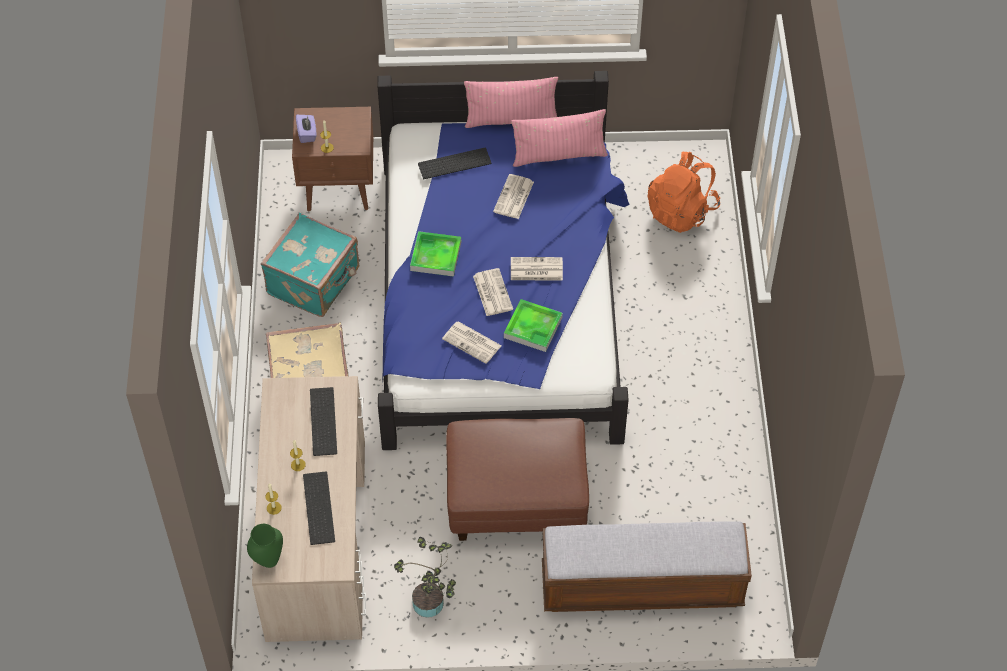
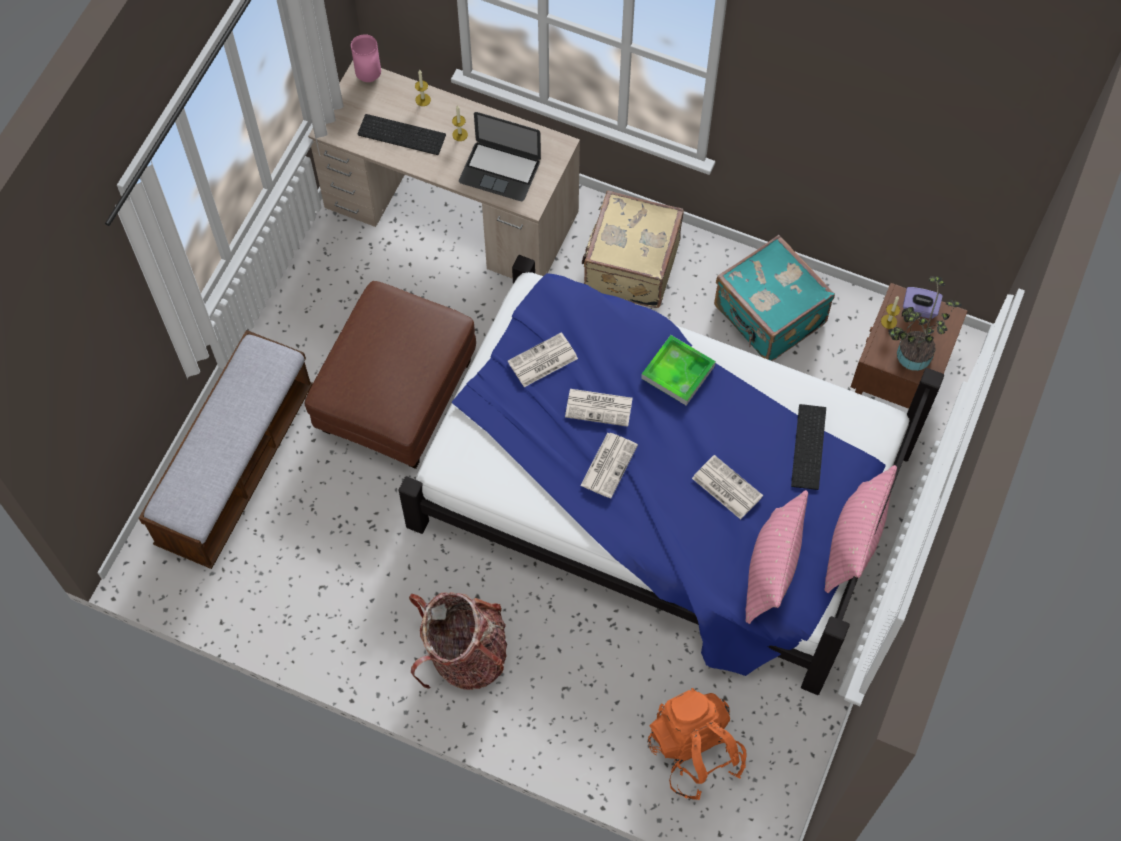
camera: 115 degrees right, 10 degrees up
green vase [247,524,283,568] -> pink vase [351,34,381,82]
keyboard [310,387,337,456] -> laptop [459,112,541,201]
potted plant [394,537,456,618] -> potted plant moved to [888,276,962,371]
tray [504,299,563,352] -> none
none -> backpack [409,592,507,690]

